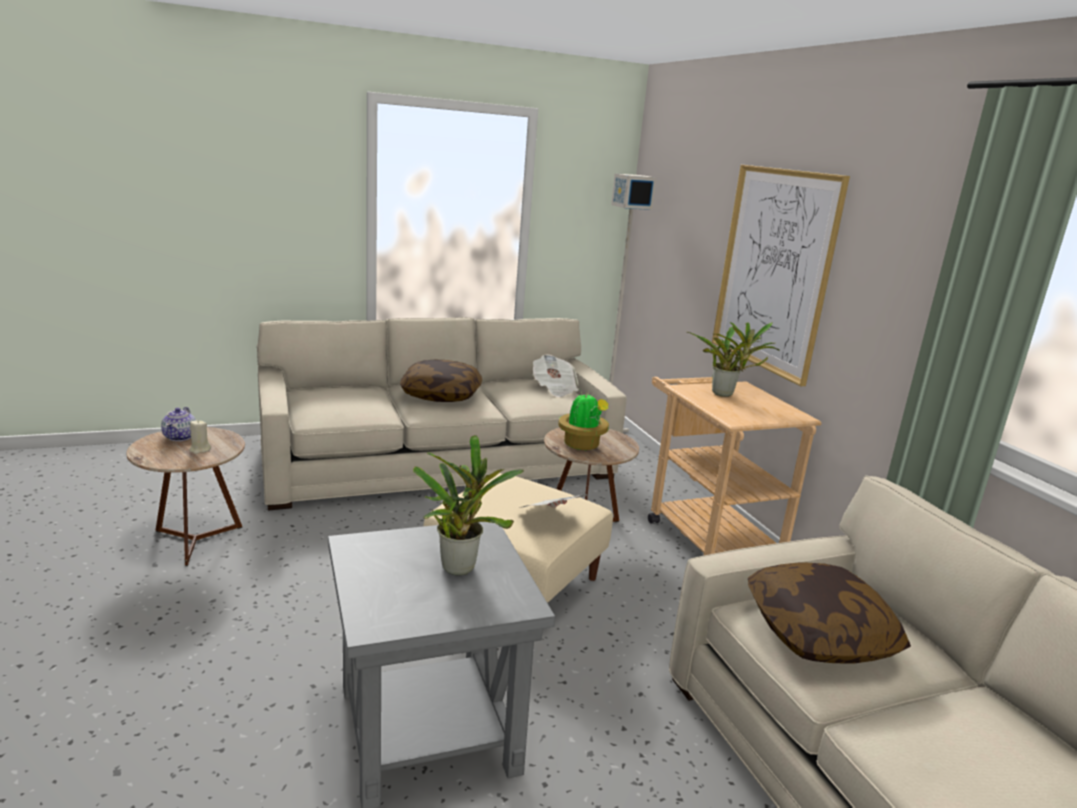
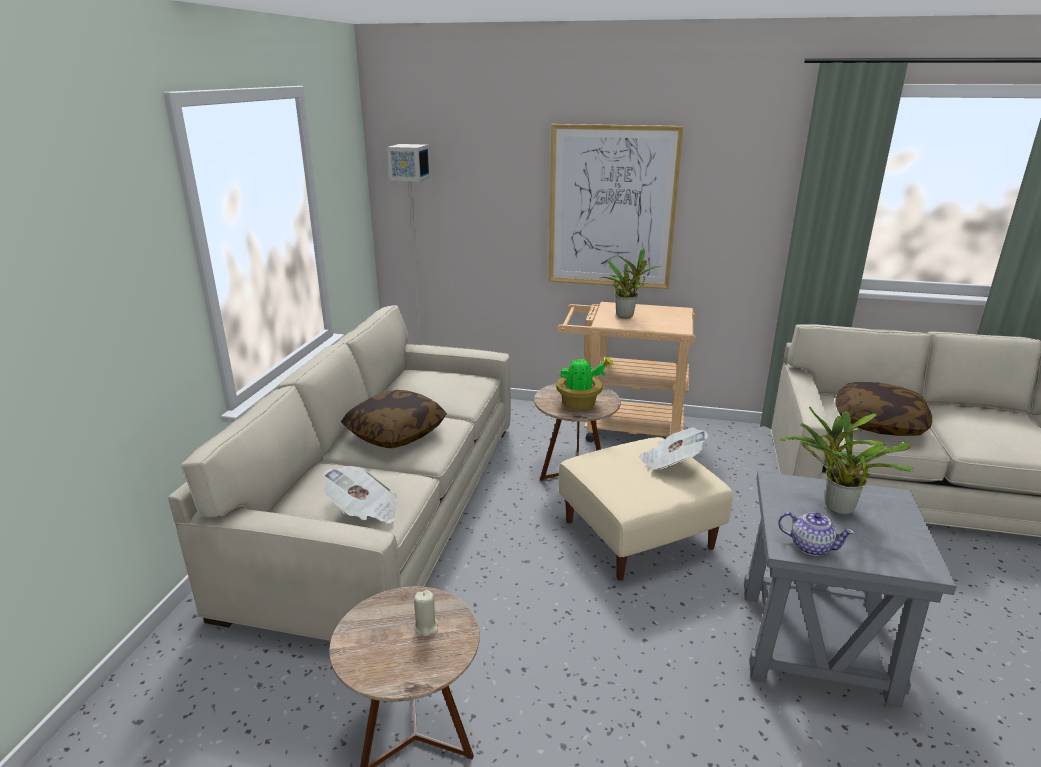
camera: 55 degrees left, 5 degrees up
teapot [161,407,196,441] -> teapot moved to [778,512,854,556]
newspaper [533,354,579,397] -> newspaper moved to [324,466,397,523]

